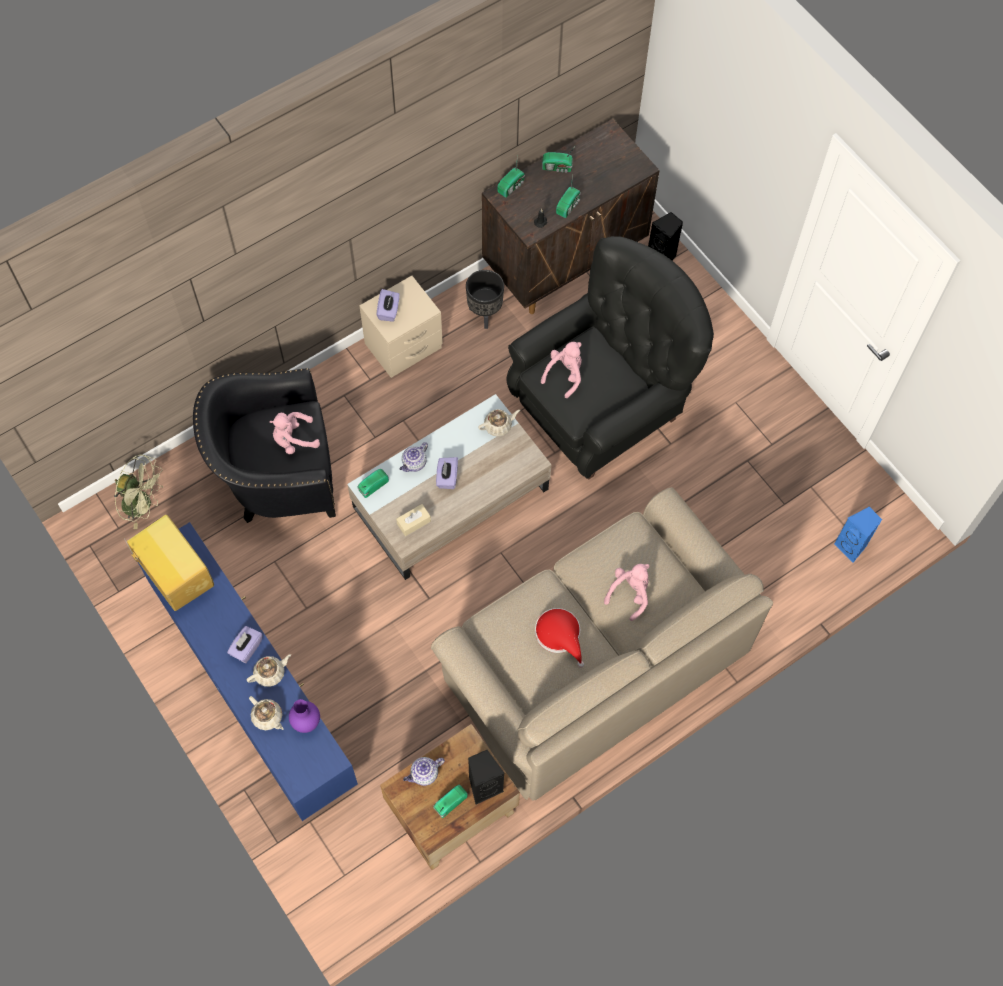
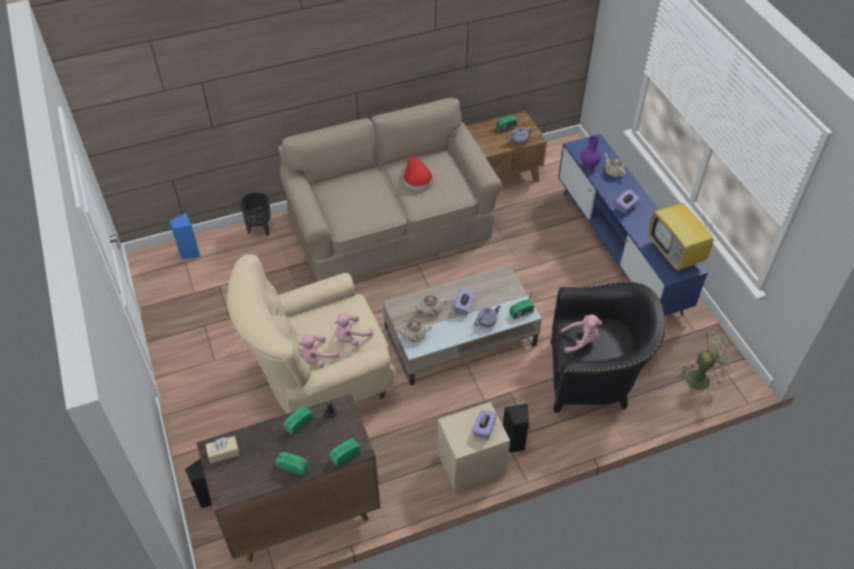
camera: 165 degrees left, 15 degrees down
green fan [114,454,163,529] -> green fan turned 135 degrees clockwise [677,331,734,396]
beige teapot [247,654,291,687] -> beige teapot moved to [413,295,447,316]
beige tissue box [396,504,431,536] -> beige tissue box moved to [205,436,239,463]
black planter [466,270,504,329] -> black planter moved to [240,192,271,236]
black speaker [468,750,504,804] -> black speaker moved to [503,403,529,453]
black armchair [506,236,714,479] -> beige armchair [227,254,396,414]
pink plush toy [604,564,649,621] -> pink plush toy moved to [299,334,340,368]

